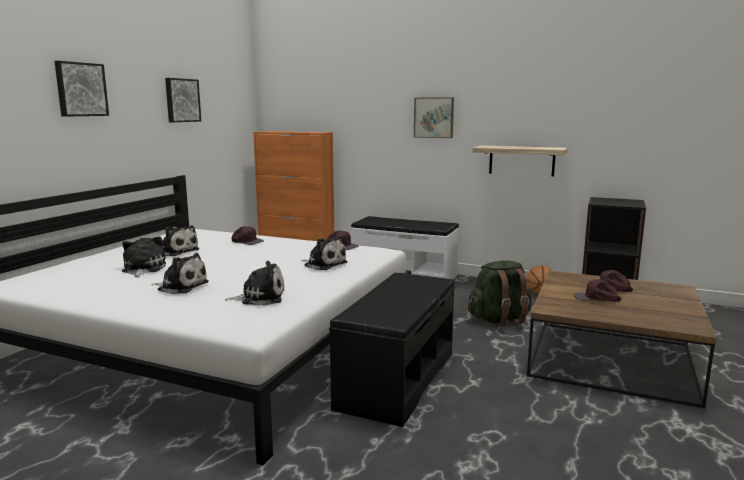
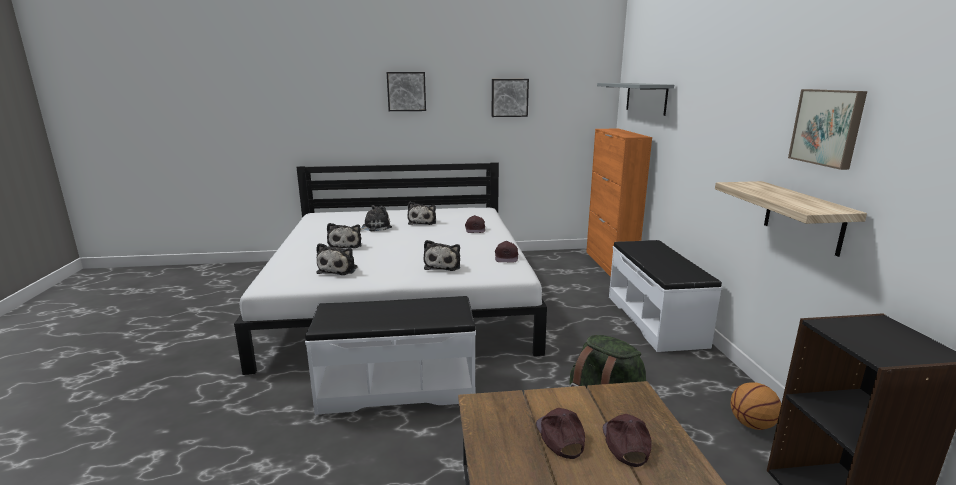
camera: 60 degrees right, 5 degrees up
plush toy [225,261,284,306] -> plush toy turned 45 degrees clockwise [316,243,357,275]
black bench [329,273,455,427] -> white bench [305,296,476,415]
picture [414,97,454,138] -> picture moved to [788,89,867,170]
none -> grey shelf [597,83,674,116]

